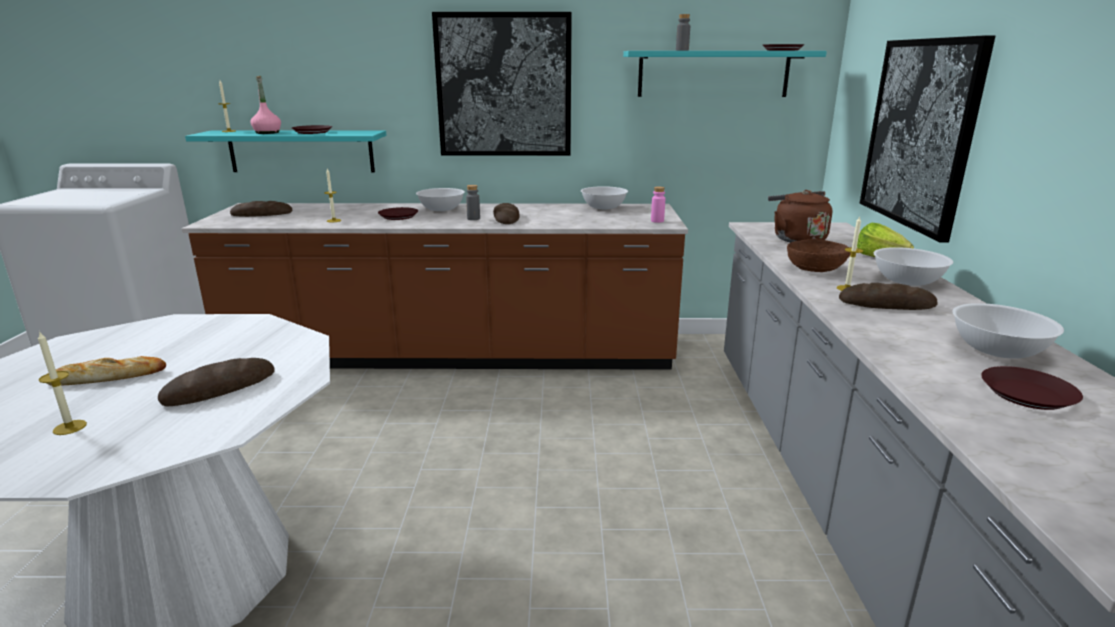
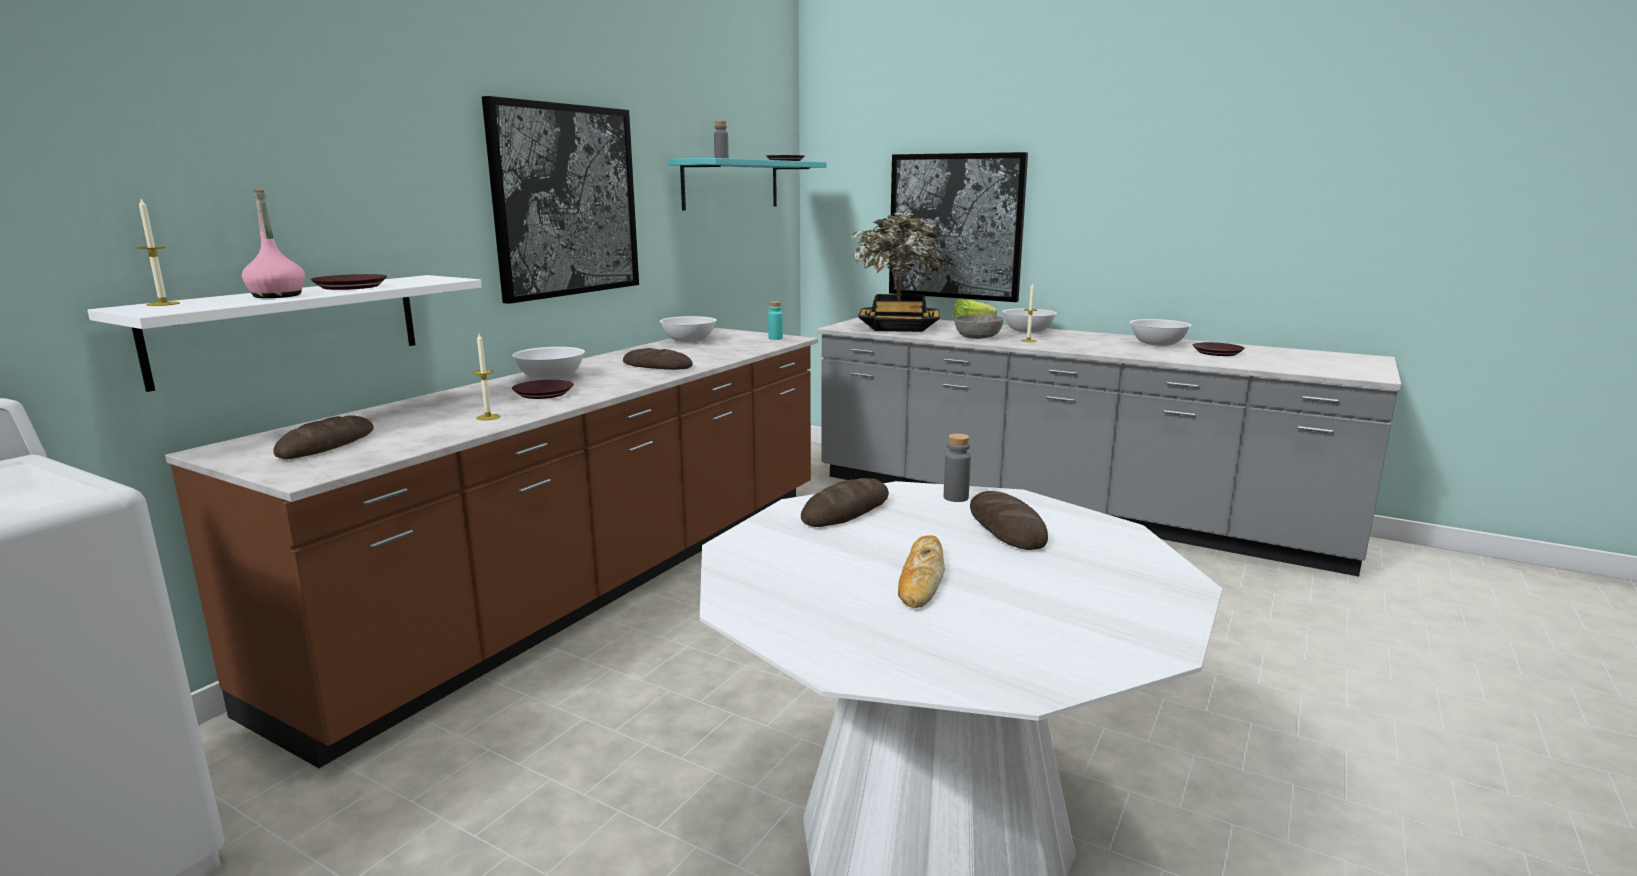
camera: 60 degrees left, 5 degrees down
candle [38,331,87,435] -> none
turquoise shelf [185,130,386,172] -> white shelf [87,275,482,392]
grey bottle [466,185,480,220] -> grey bottle moved to [944,434,971,502]
pink bottle [651,186,665,223] -> turquoise bottle [768,301,783,340]
brown kettle [768,190,832,243] -> potted plant [851,210,946,332]
brown bowl [787,239,851,272] -> grey bowl [955,315,1004,339]
bread [839,283,937,310] -> bread moved to [801,478,889,527]

